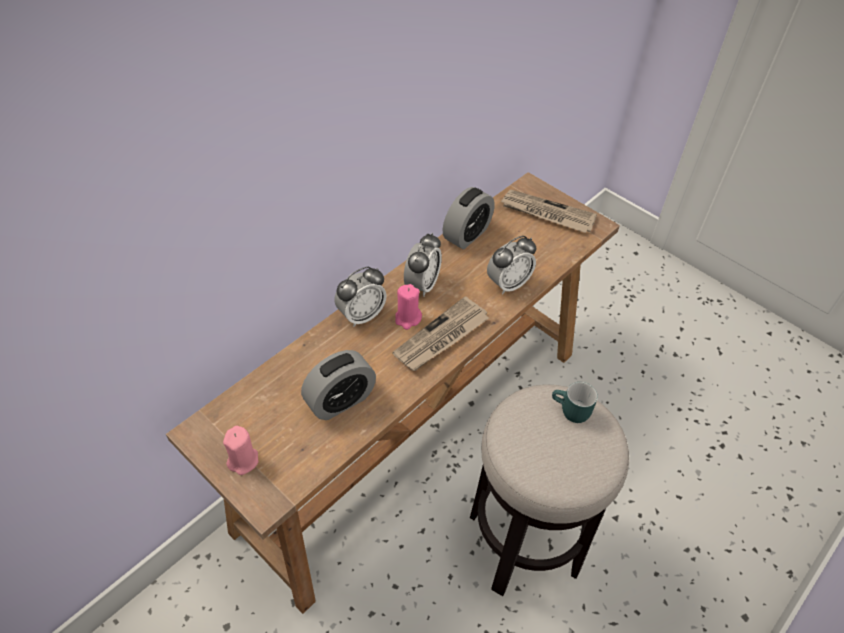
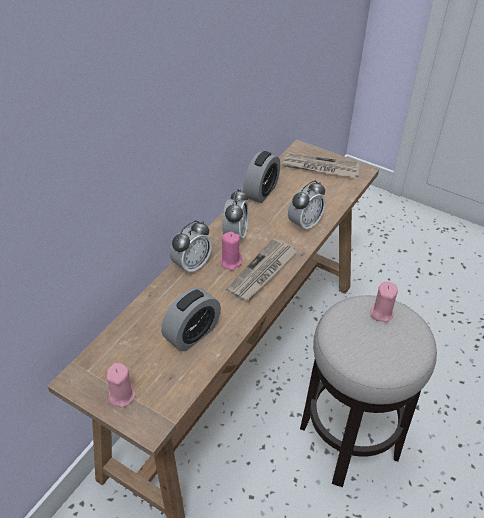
camera: 10 degrees left, 5 degrees down
turquoise mug [552,382,598,423] -> pink candle [370,282,398,322]

